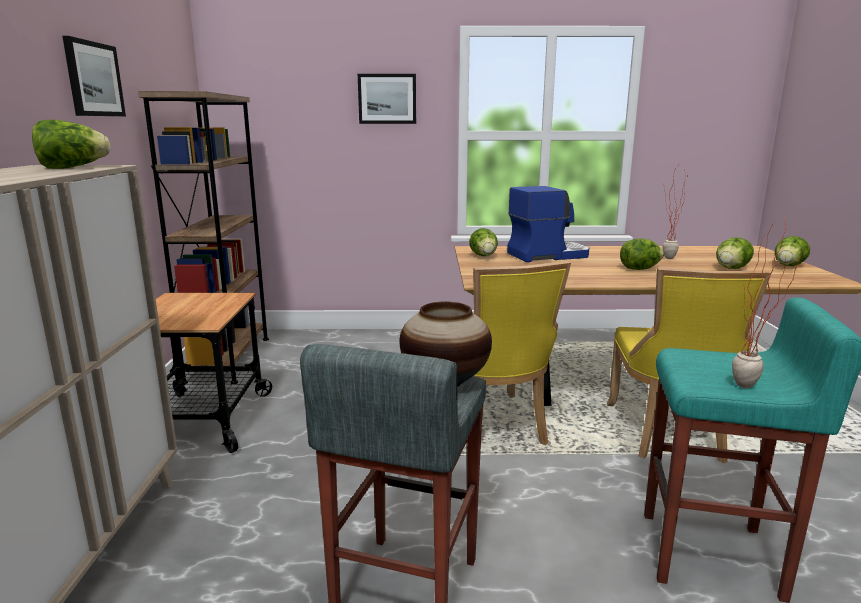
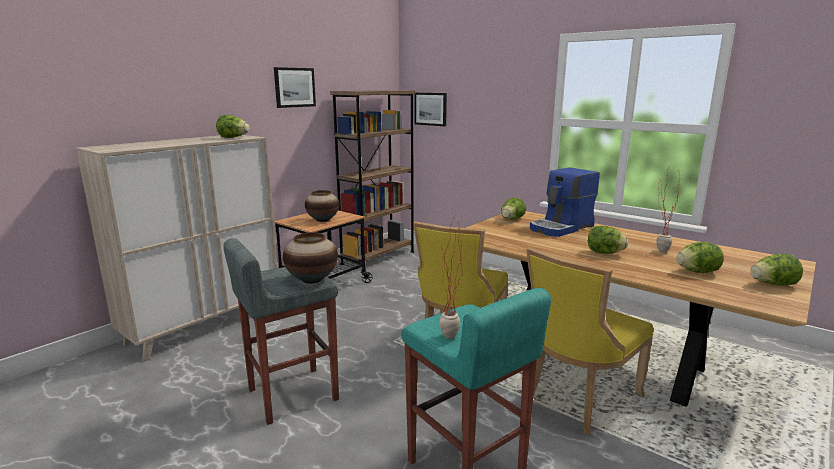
camera: 40 degrees right, 0 degrees up
picture [358,74,416,124] -> picture moved to [414,93,447,126]
coffee machine [507,186,589,262] -> coffee machine turned 120 degrees clockwise [530,167,600,237]
none -> vase [305,190,339,222]

